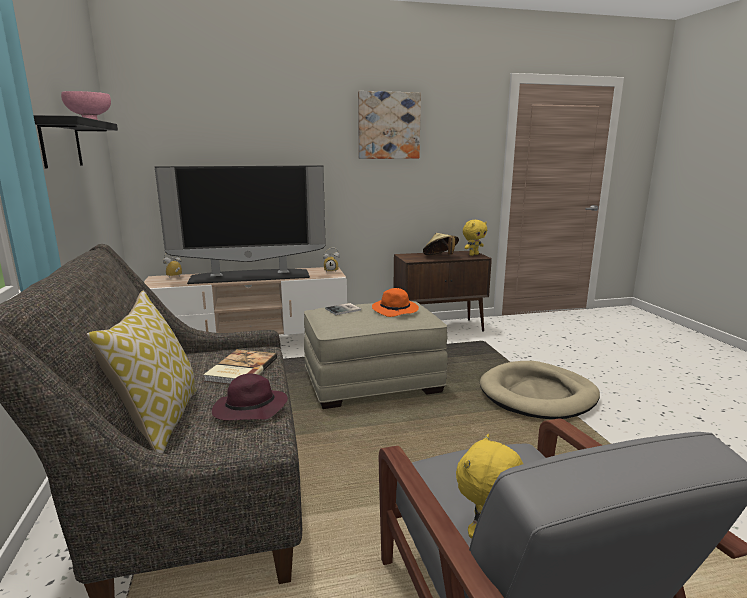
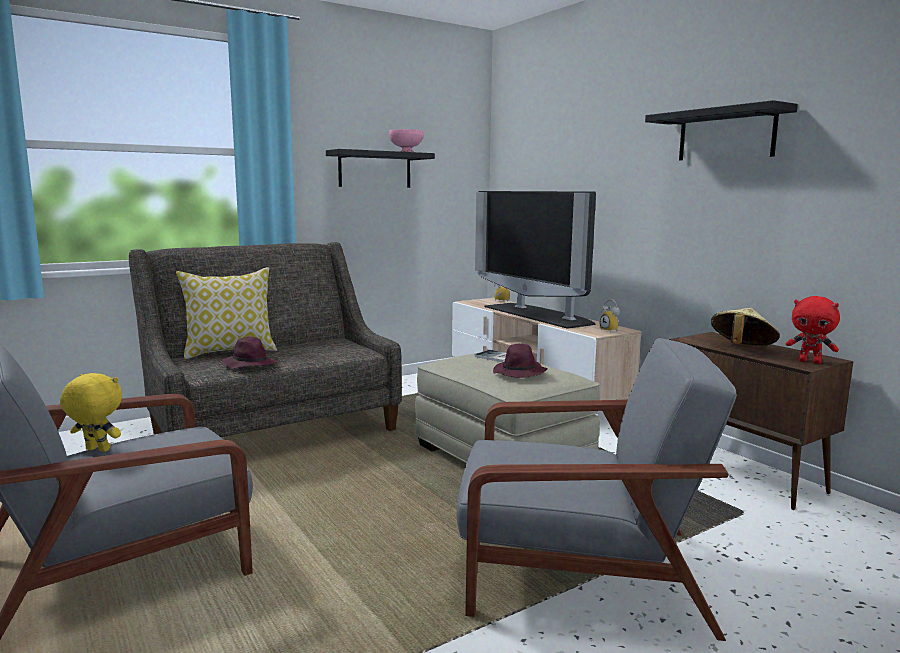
camera: 70 degrees right, 5 degrees down
book [203,349,277,384] -> none
picture [358,91,421,159] -> black shelf [645,100,798,160]
orange hat [372,288,419,317] -> purple hat [493,344,548,378]
yellow plush toy [463,220,487,256] -> red plush toy [786,296,840,364]
beige dog bed [480,361,600,419] -> grey armchair [456,338,737,641]

